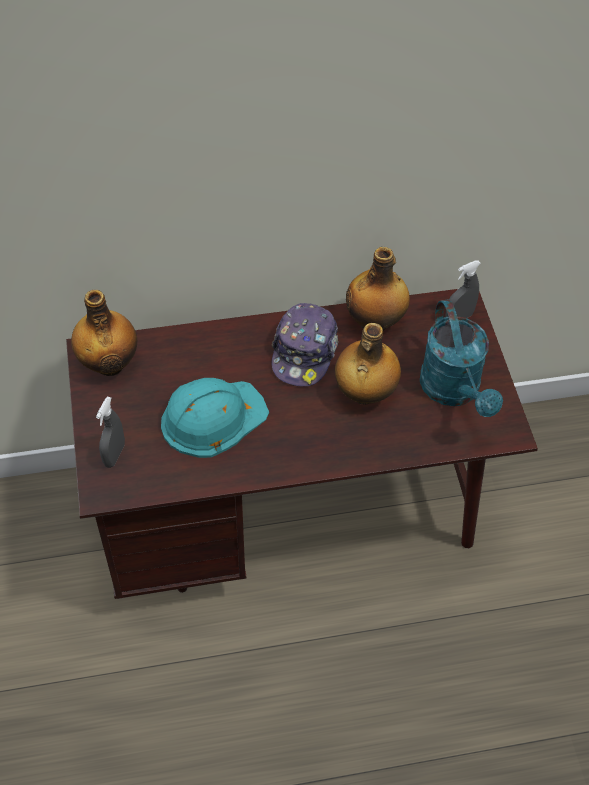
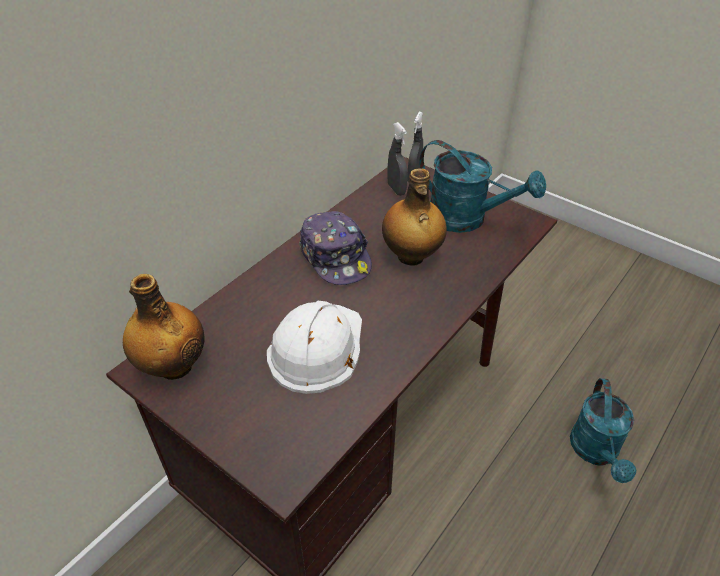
camera: 40 degrees left, 10 degrees down
grey spray bottle [96,397,125,468] -> grey spray bottle moved to [387,122,408,196]
turquoise hard hat [161,378,269,458] -> white hard hat [267,301,362,394]
bottle [346,247,410,331] -> none
none -> turquoise watering can [570,378,636,483]

